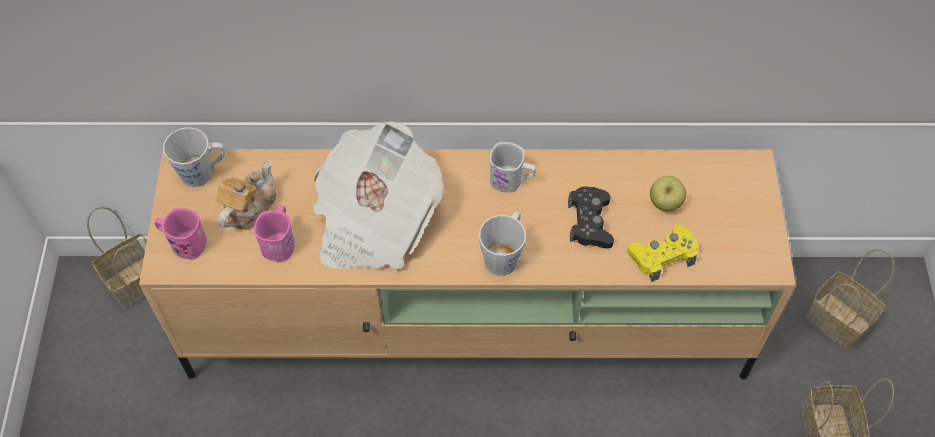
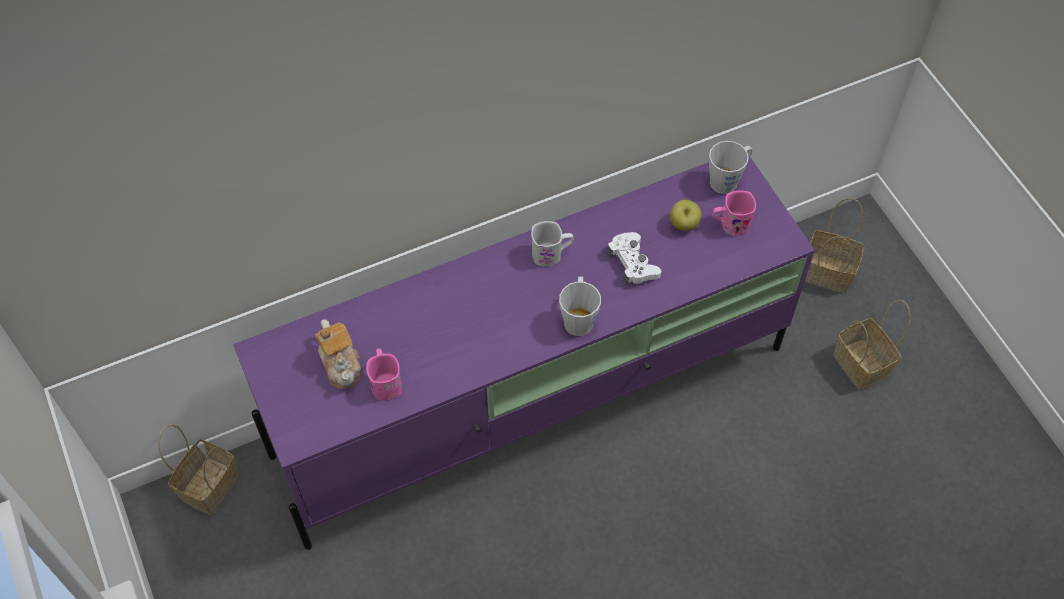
camera: 25 degrees left, 0 degrees up
beige tv stand [139,149,796,379] -> purple tv stand [233,157,815,550]
pink mug [154,208,207,259] -> pink mug moved to [712,191,756,235]
grey mug [163,127,226,187] -> grey mug moved to [709,141,753,194]
teapot [216,160,276,230] -> teapot turned 150 degrees clockwise [315,319,361,389]
newspaper [313,122,443,270] -> none
black game controller [568,187,614,249] -> white game controller [607,232,661,285]
yellow game controller [627,225,698,282] -> none

